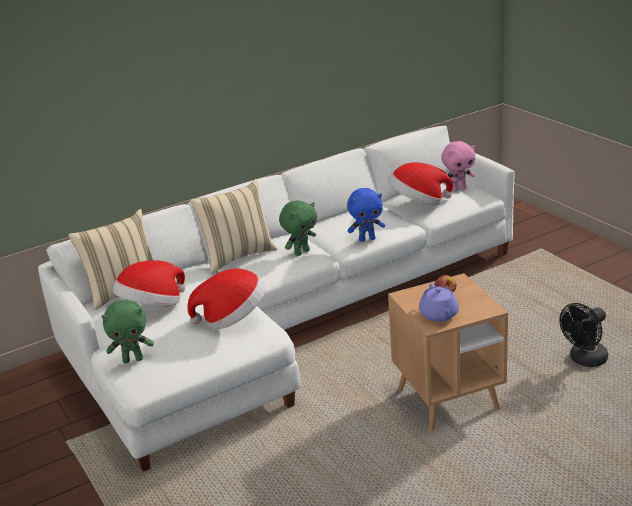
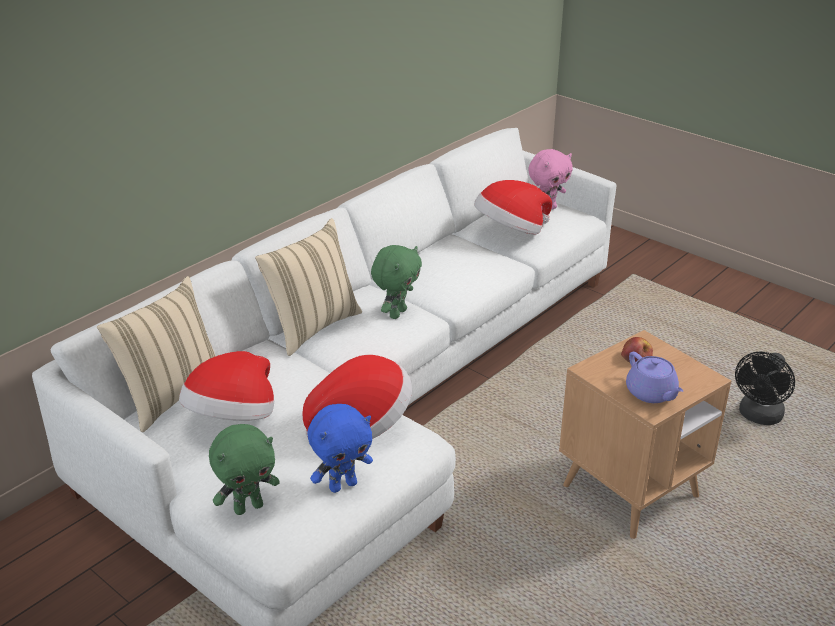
camera: 20 degrees left, 5 degrees up
blue plush toy [347,188,385,242] -> blue plush toy moved to [308,404,373,493]

